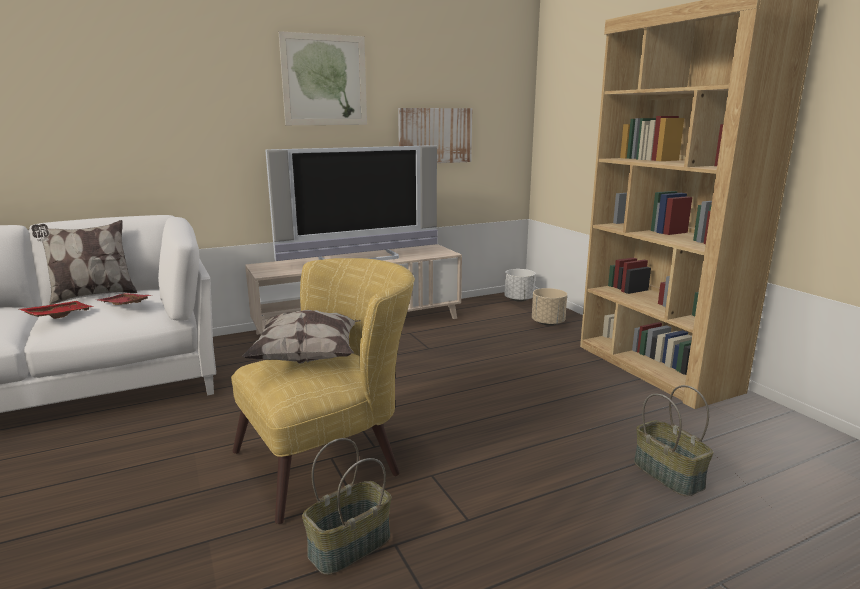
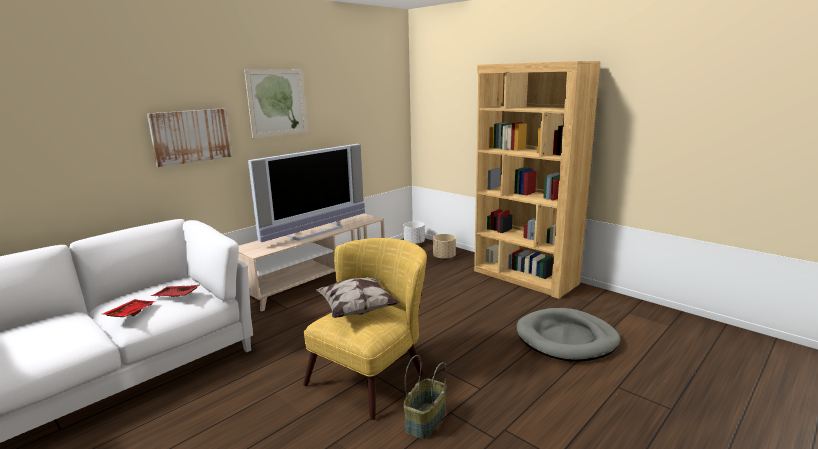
camera: 20 degrees left, 0 degrees up
pillow [31,220,137,305] -> none
picture [398,108,472,163] -> picture moved to [147,108,232,167]
basket [634,385,713,496] -> grey dog bed [517,308,620,362]

